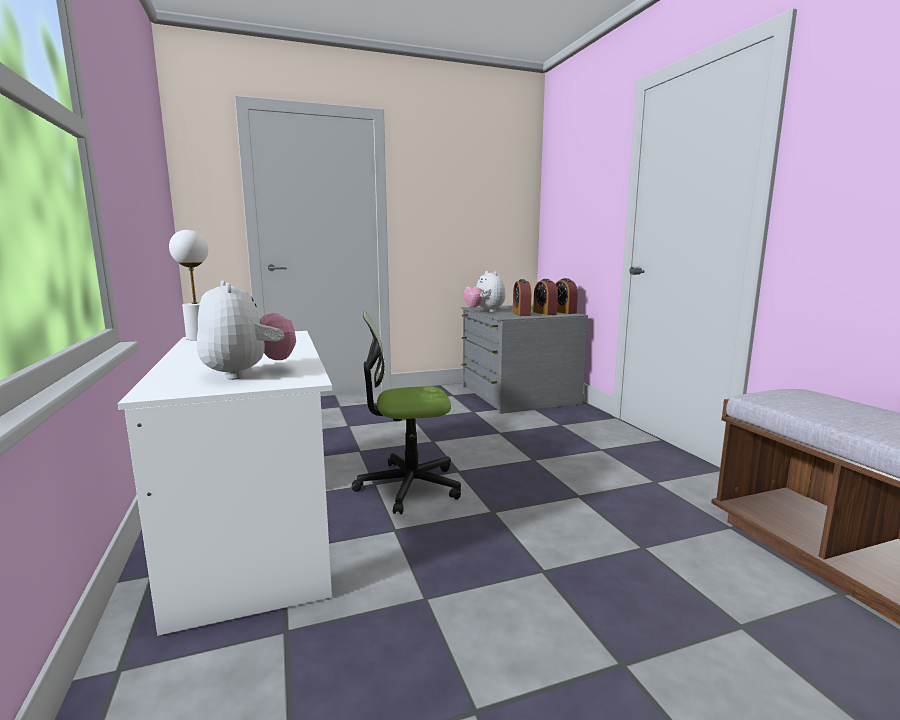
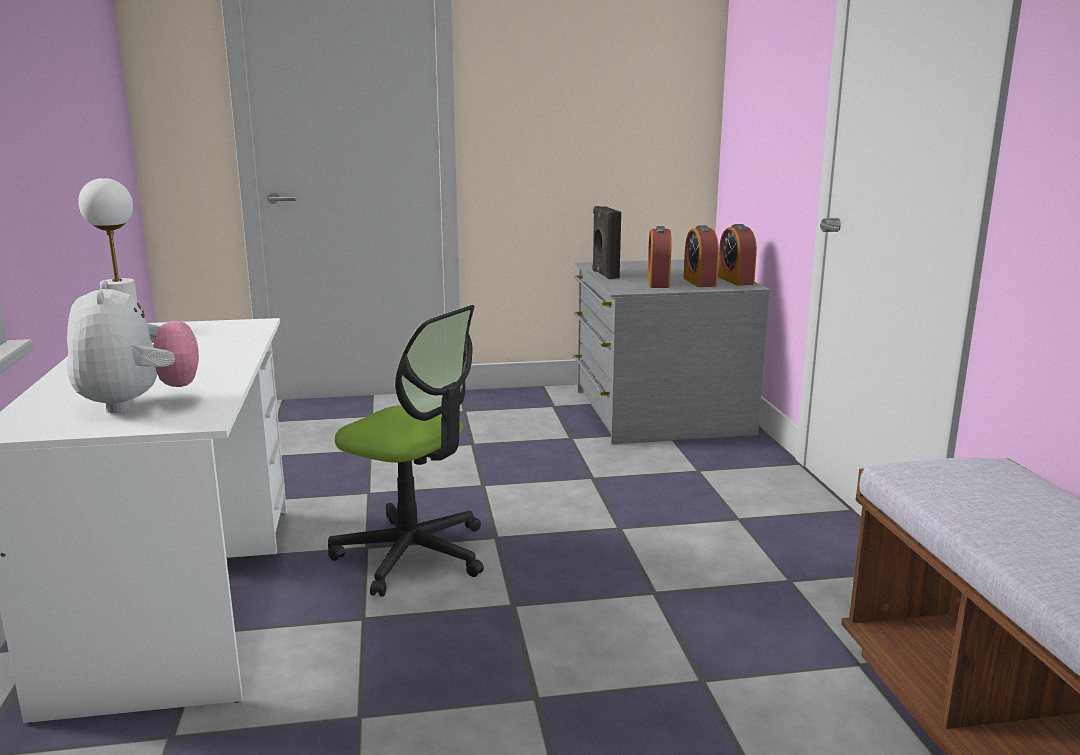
camera: 10 degrees right, 5 degrees up
office chair [352,311,461,514] -> office chair turned 150 degrees counterclockwise [328,305,484,597]
plush toy [464,271,506,312] -> black speaker [592,206,621,279]

